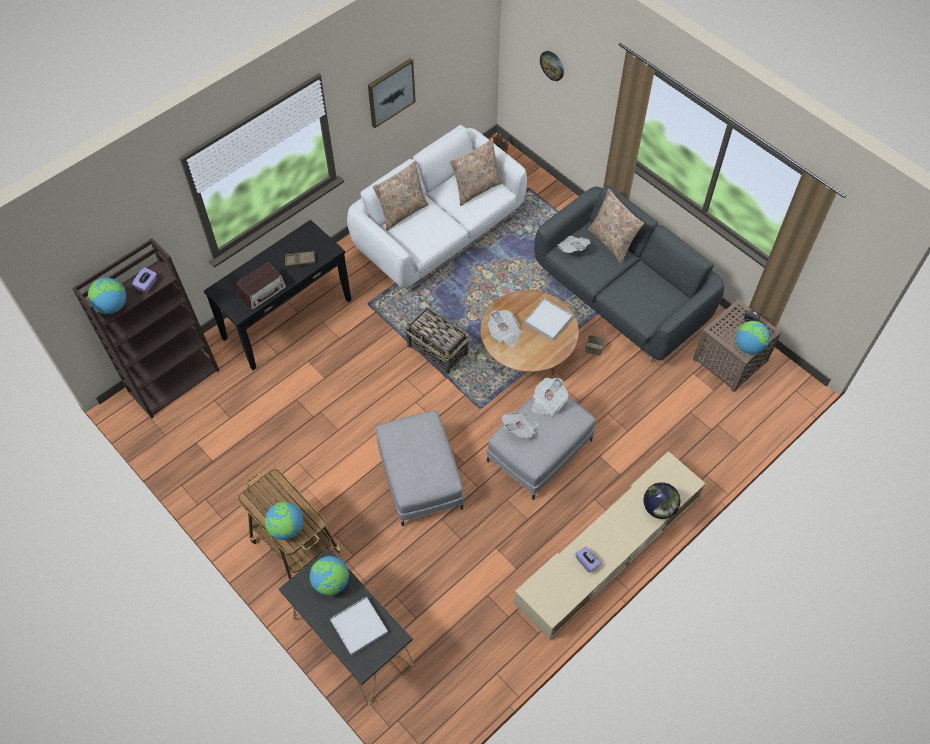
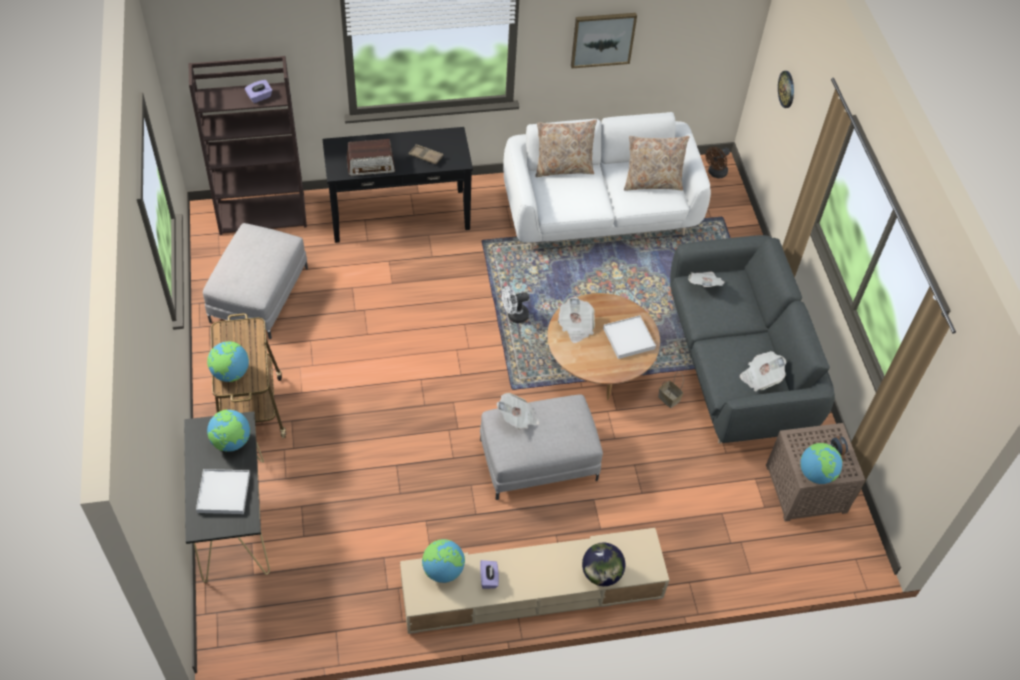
camera: 30 degrees right, 5 degrees down
globe [88,278,126,314] -> globe moved to [422,539,465,583]
grey ottoman [376,410,464,526] -> grey ottoman moved to [203,223,308,339]
basket [404,307,469,374] -> white fan [502,286,529,323]
newspaper [532,378,568,417] -> newspaper moved to [740,351,787,392]
beige pillow [588,189,644,264] -> none

